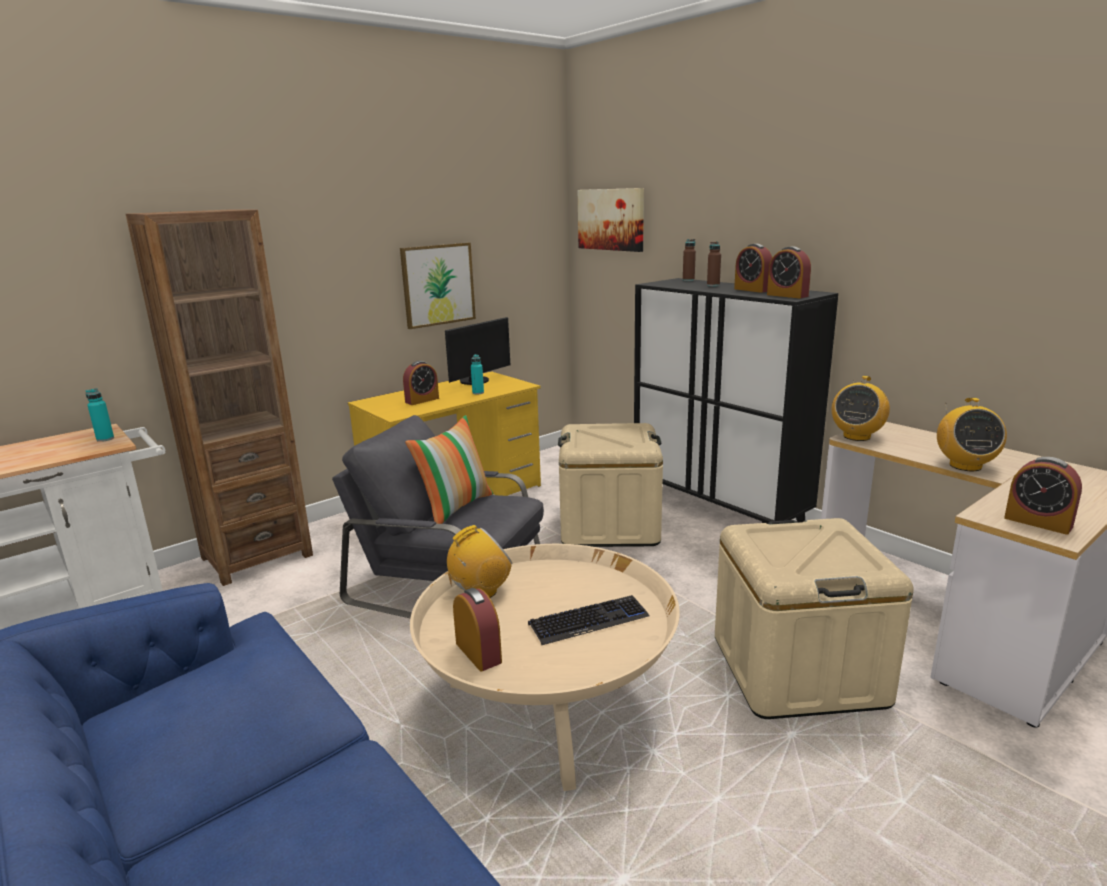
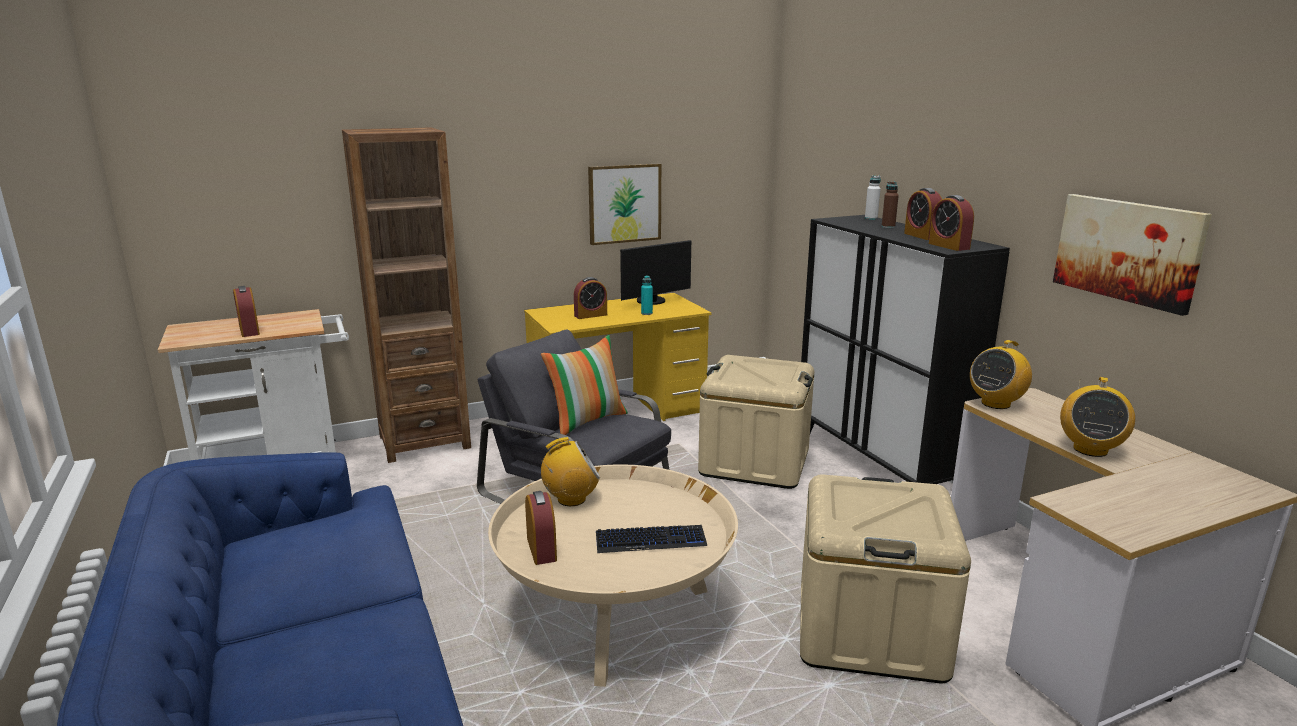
camera: 15 degrees right, 0 degrees up
turquoise bottle [86,388,114,442] -> none
picture [578,188,644,252] -> picture moved to [1053,194,1212,316]
brown bottle [683,239,696,281] -> white bottle [865,176,881,220]
alarm clock [1004,457,1082,535] -> alarm clock moved to [233,286,260,337]

